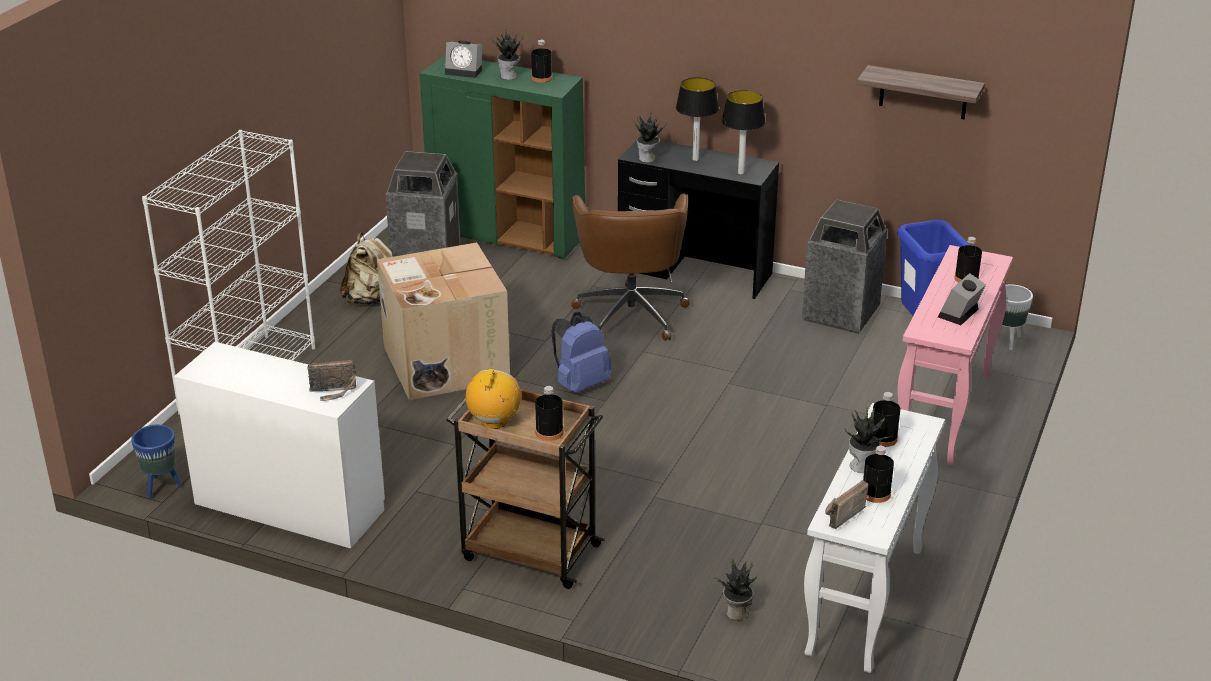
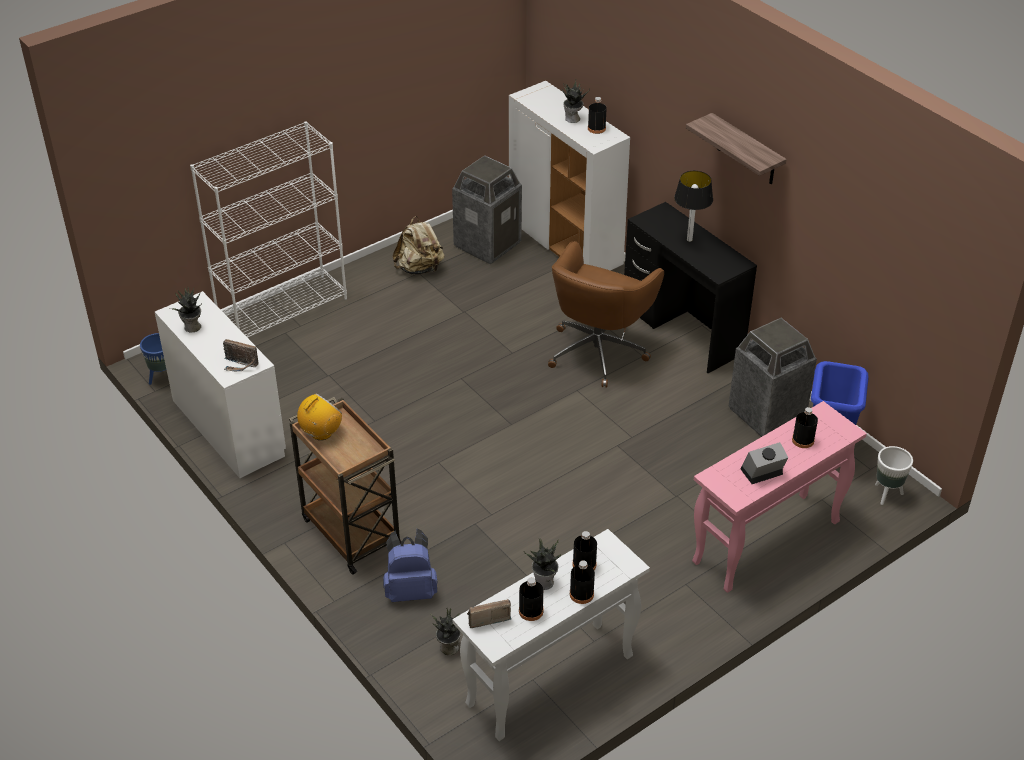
camera: 30 degrees right, 10 degrees up
cardboard box [377,243,510,400] -> none
green cabinet [420,54,585,259] -> white cabinet [509,81,630,271]
alarm clock [445,41,483,78] -> none
black bottle [535,386,563,441] -> black bottle moved to [570,561,595,604]
blue backpack [552,312,611,393] -> blue backpack moved to [383,529,438,602]
potted plant [634,114,667,163] -> potted plant moved to [170,287,202,333]
table lamp [722,90,766,175] -> none
shelf [857,65,985,119] -> shelf moved to [686,113,787,185]

